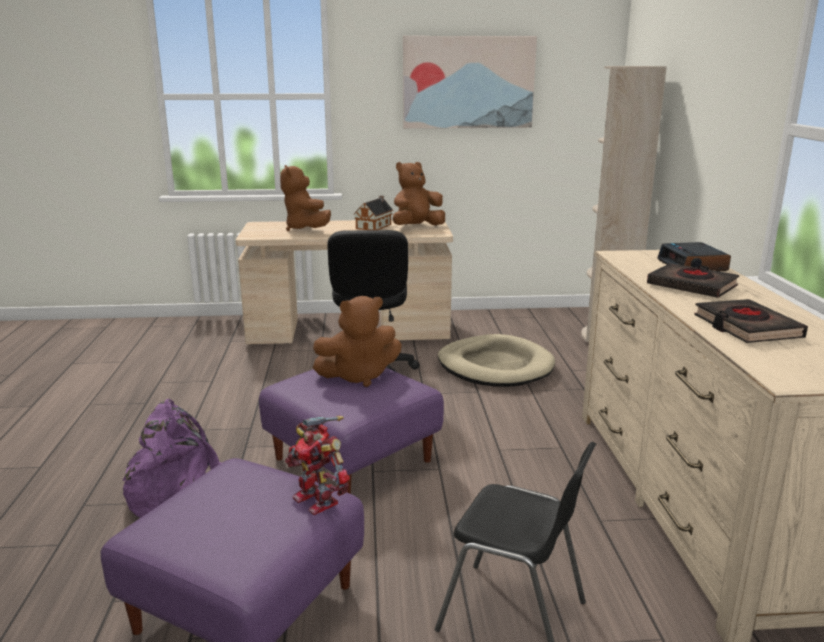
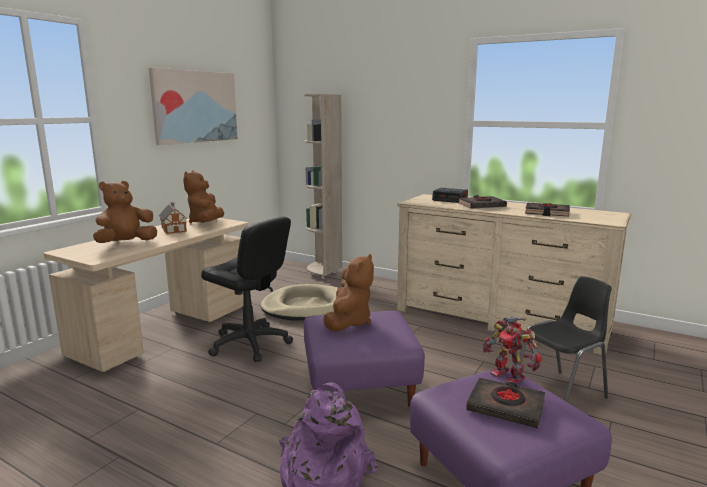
camera: 55 degrees left, 5 degrees down
brown plush toy [280,165,331,231] -> brown plush toy turned 120 degrees clockwise [93,181,157,243]
toy robot [285,416,350,515] -> toy robot turned 60 degrees clockwise [483,317,542,383]
none -> black book [466,378,545,428]

